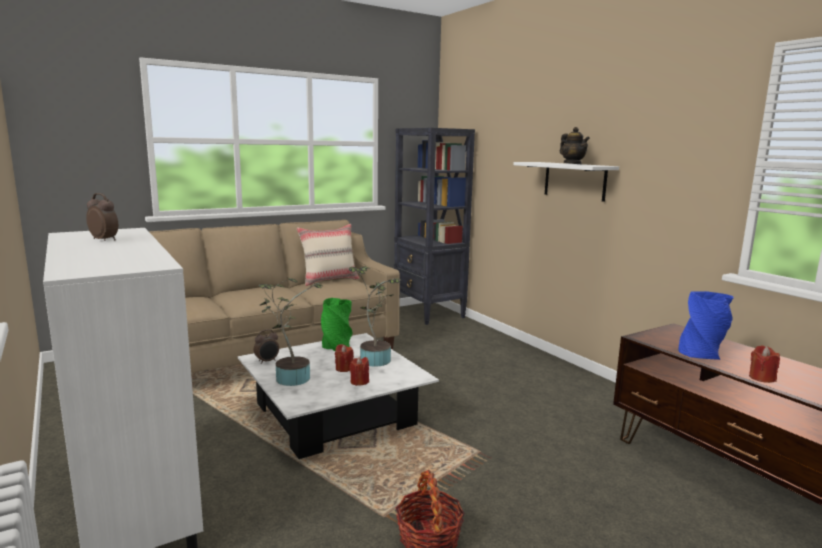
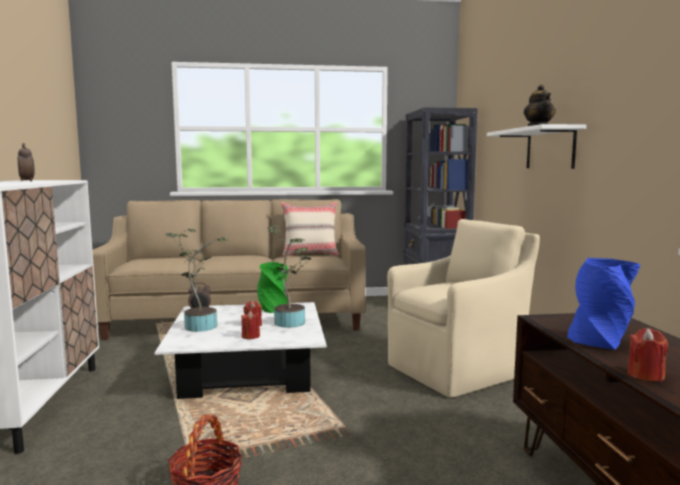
camera: 25 degrees right, 5 degrees down
none -> beige armchair [387,219,540,398]

